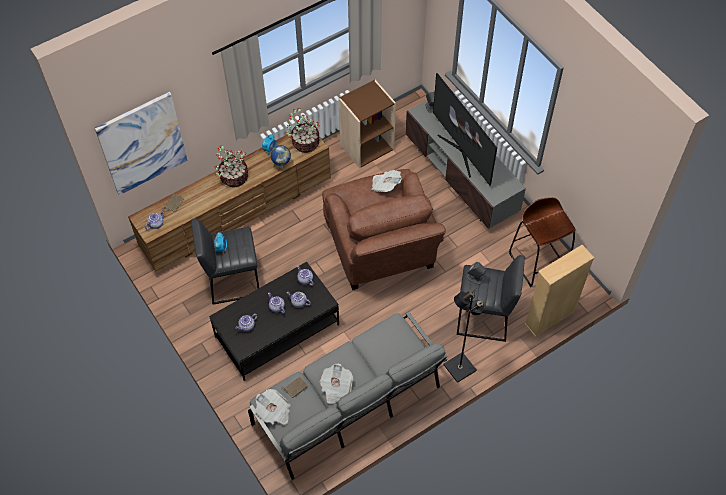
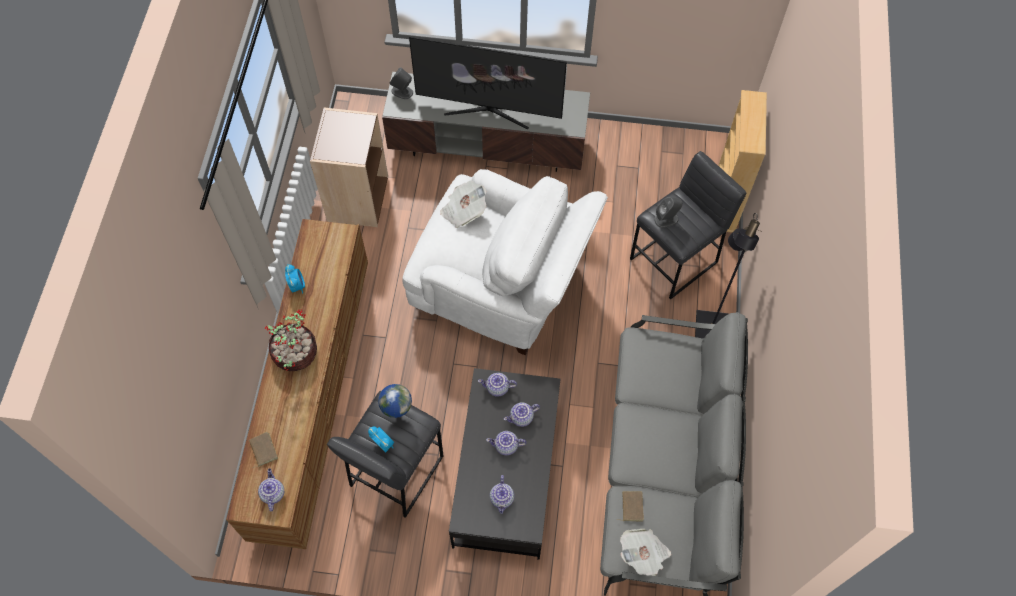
camera: 50 degrees left, 5 degrees up
picture [94,92,188,195] -> none
globe [270,145,291,169] -> globe moved to [378,384,412,418]
potted plant [285,108,320,153] -> none
newspaper [320,364,353,404] -> none
brown armchair [322,169,446,290] -> white armchair [402,169,608,355]
brown stool [509,197,576,287] -> none

